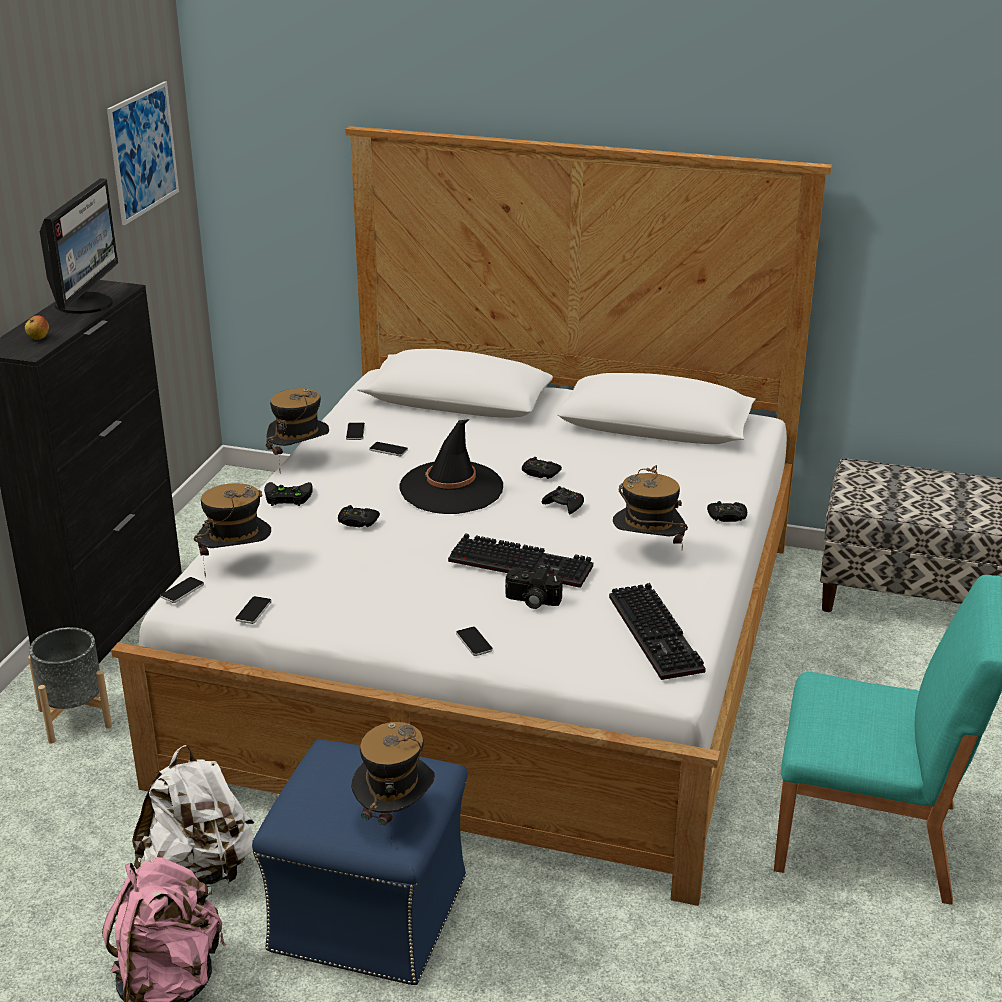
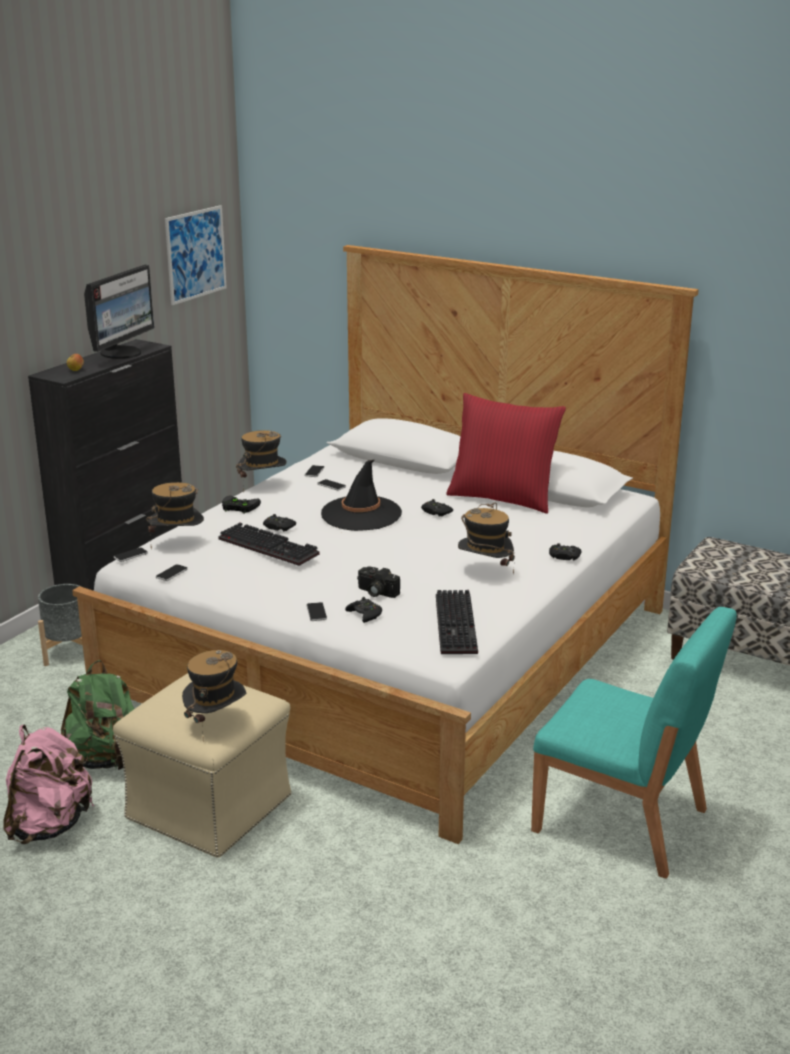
camera: 15 degrees right, 5 degrees down
white backpack [132,745,254,885] -> green backpack [61,660,134,770]
blue ottoman [252,740,468,985] -> beige ottoman [113,673,291,858]
keyboard [448,533,593,588] -> keyboard moved to [218,522,319,566]
black game controller [542,486,584,514] -> black game controller moved to [345,597,382,623]
none -> red pillow [446,393,566,514]

